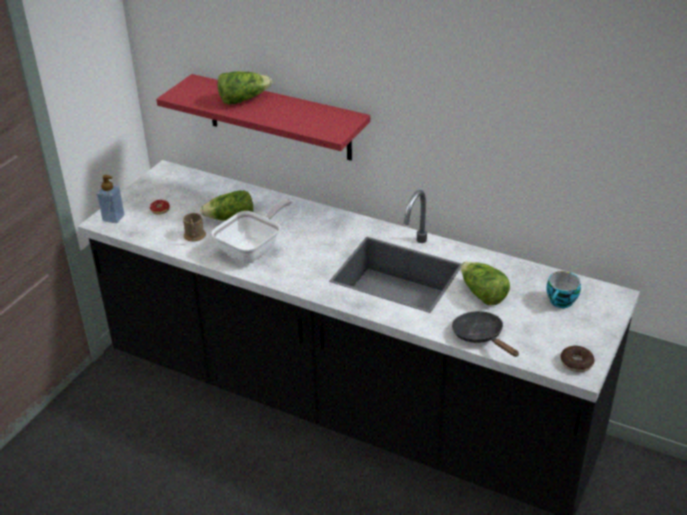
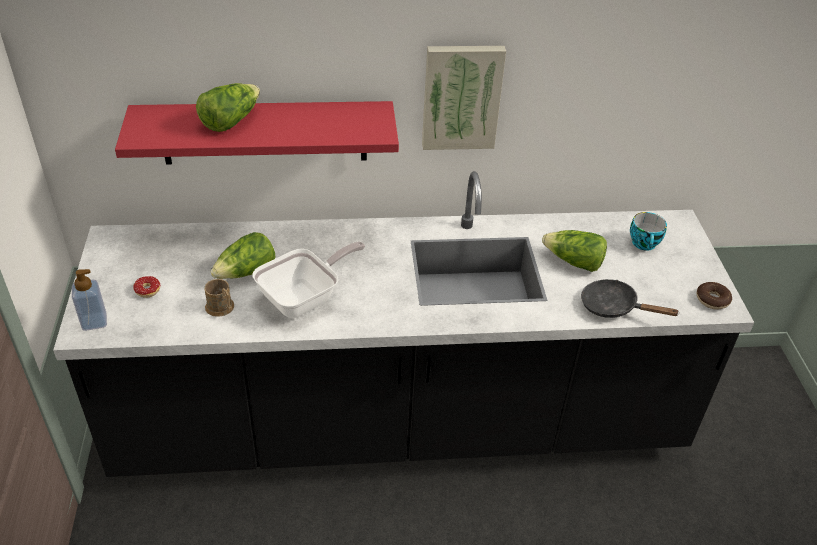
camera: 35 degrees left, 5 degrees up
frying pan [212,199,292,263] -> frying pan turned 45 degrees clockwise [252,241,365,318]
none -> picture [422,46,506,150]

